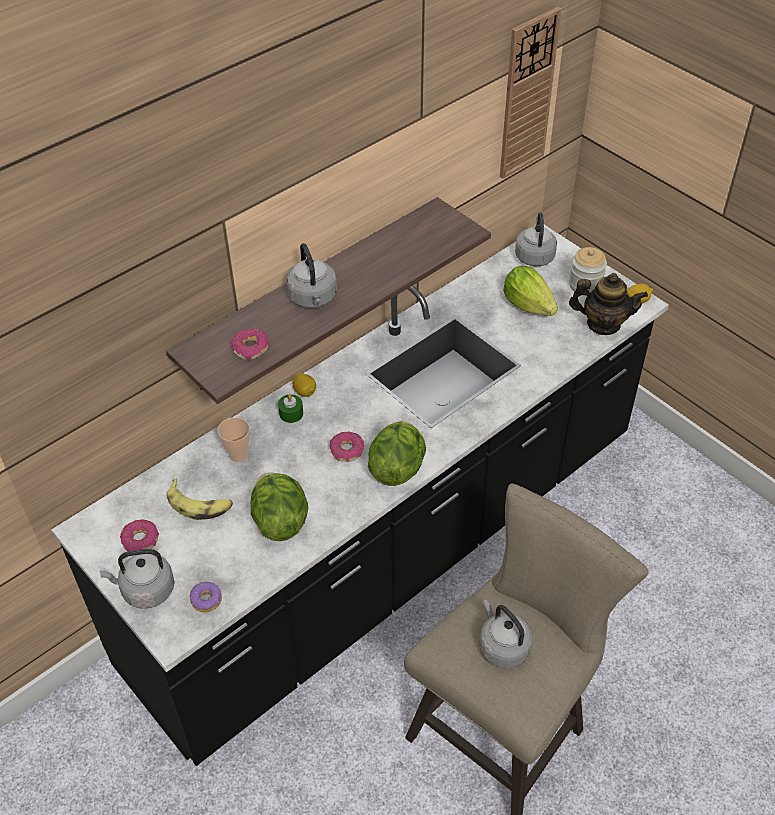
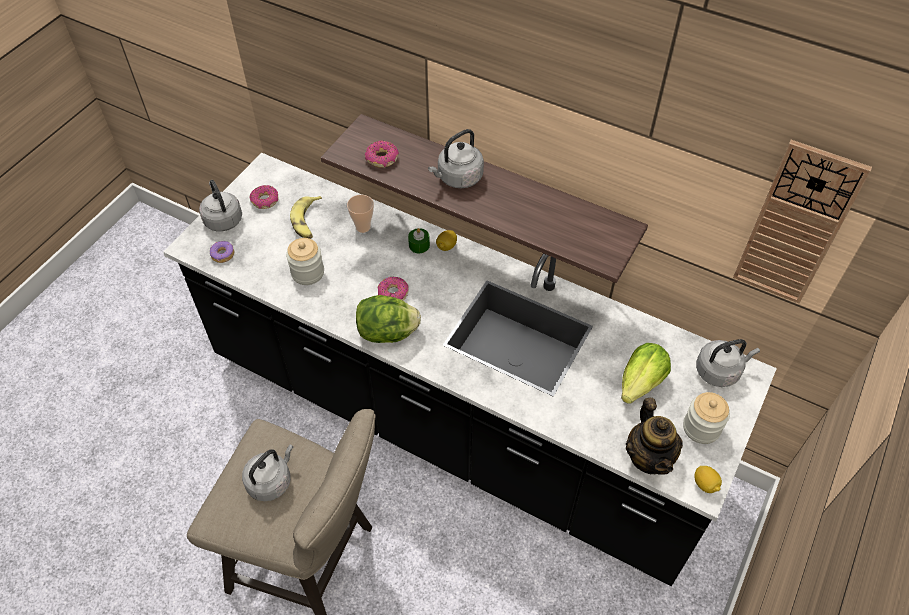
camera: 70 degrees right, 5 degrees up
lettuce [251,472,308,541] -> jar [286,238,324,285]

